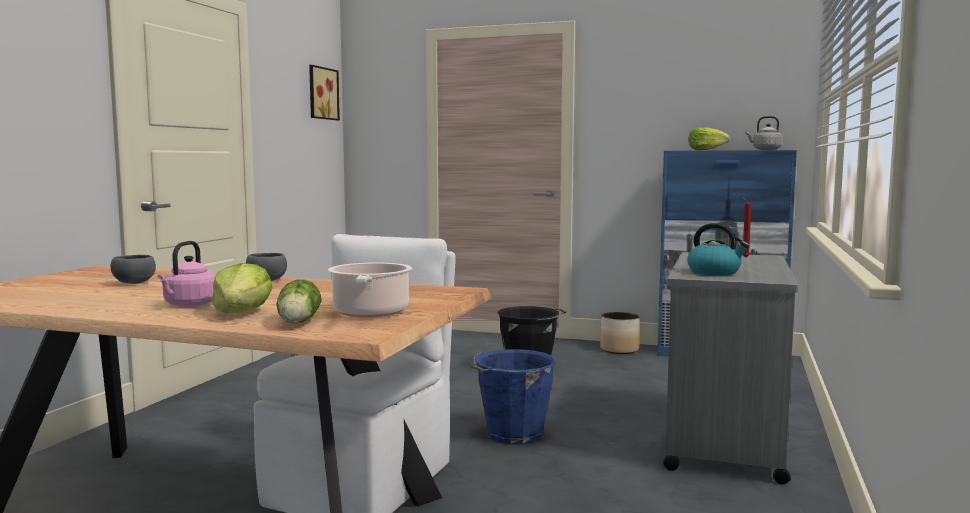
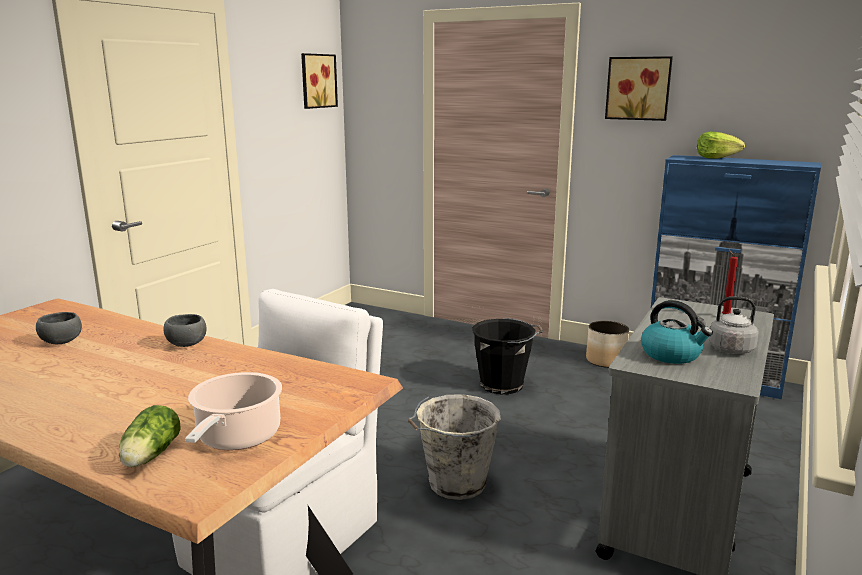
camera: 10 degrees right, 10 degrees up
pink kettle [157,241,215,307] -> none
lettuce [212,263,272,313] -> none
blue bucket [470,349,557,444] -> grey bucket [408,394,500,500]
grey kettle [745,116,782,150] -> grey kettle moved to [698,296,759,354]
none -> picture [605,56,673,121]

